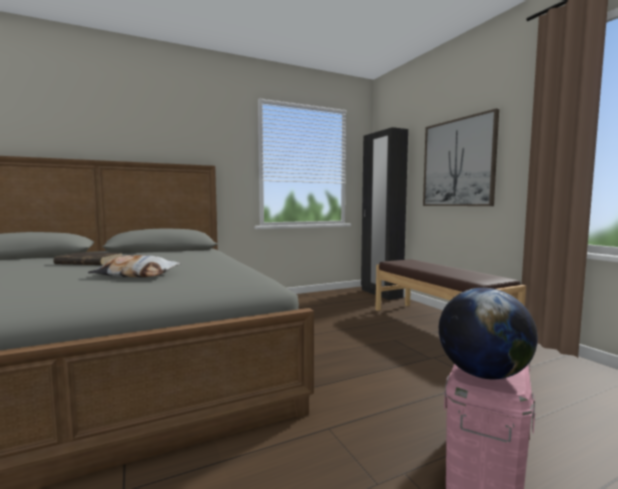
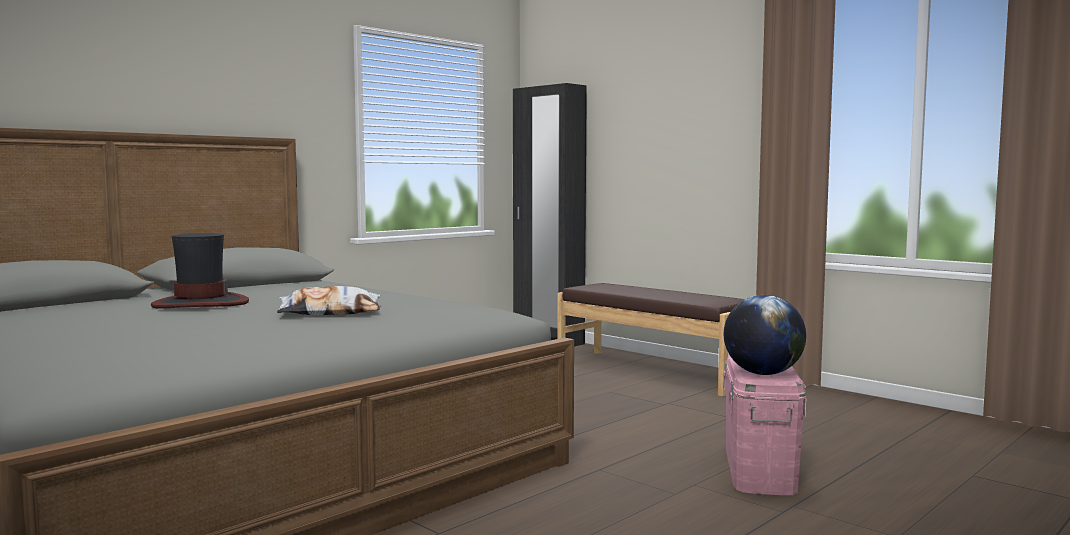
camera: 20 degrees left, 0 degrees up
brown book [53,252,122,265] -> hat [151,233,249,308]
picture [423,109,499,206] -> none

